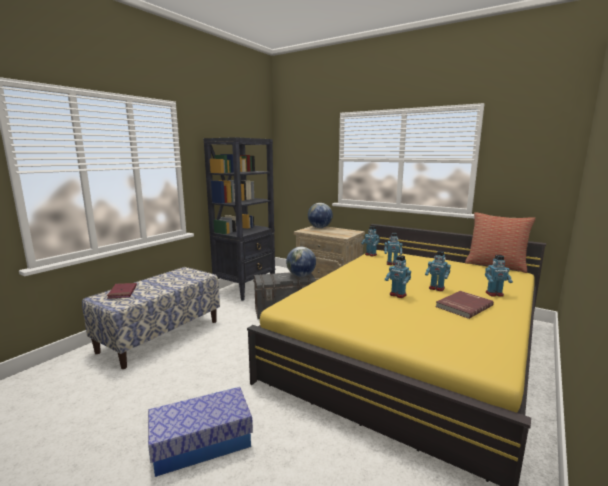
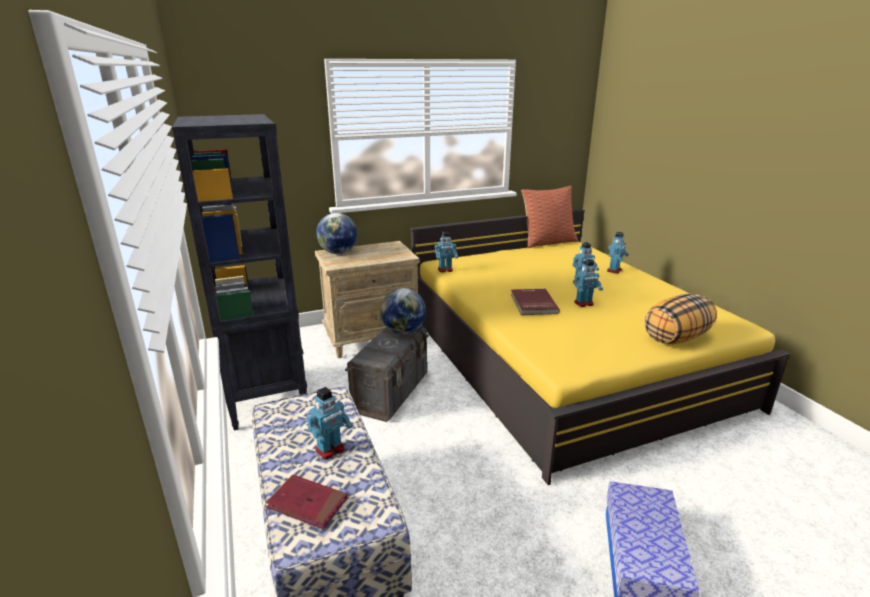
camera: 55 degrees left, 10 degrees up
toy robot [384,233,402,265] -> toy robot moved to [307,387,353,459]
red book [436,291,494,319] -> red book moved to [511,289,560,315]
none -> pillow [644,293,717,344]

